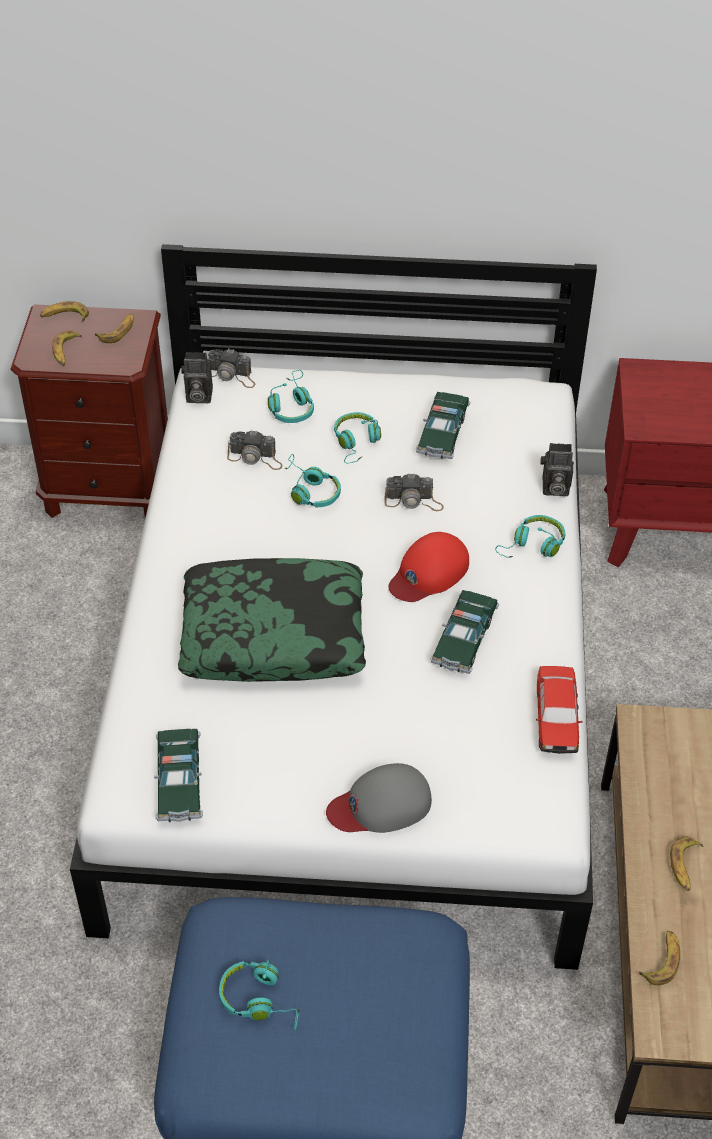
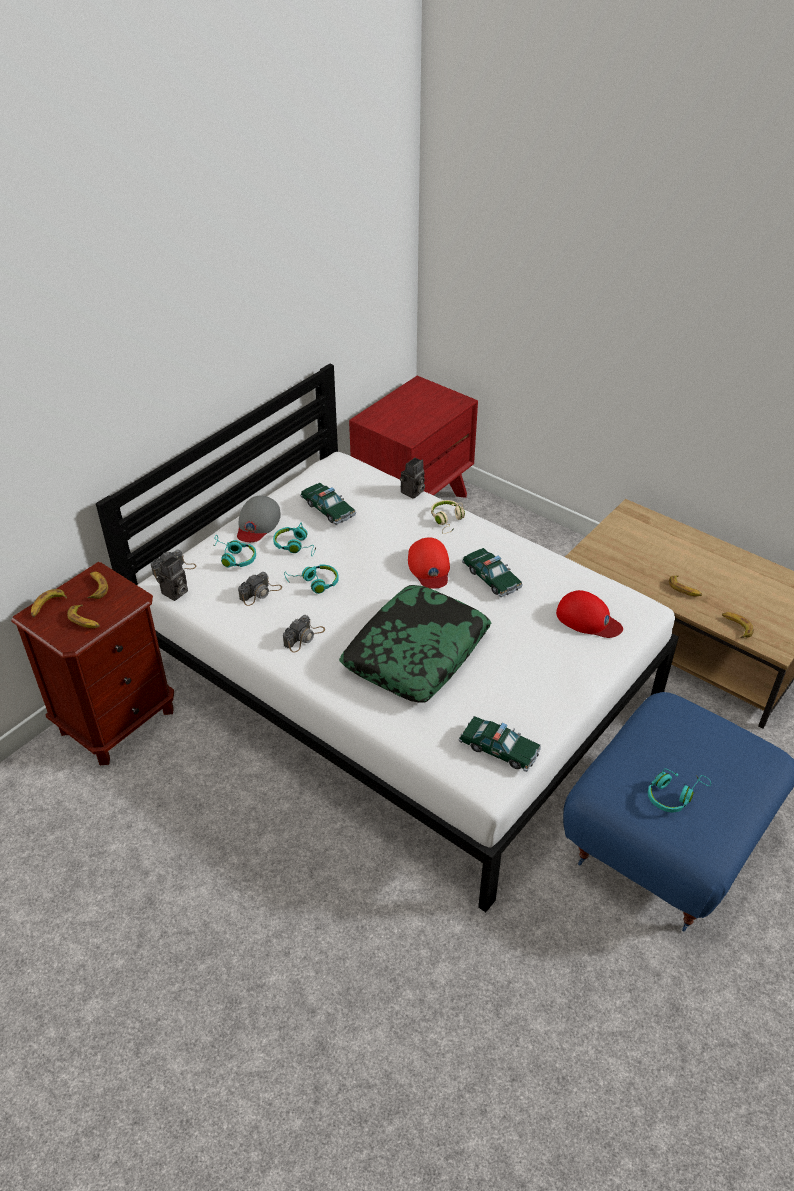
camera: 55 degrees left, 5 degrees down
grey cap [326,763,432,833] -> grey cap moved to [237,495,281,542]
camera [384,473,444,511] -> camera moved to [283,615,325,653]
turquoise headphones [495,515,565,558] -> beige headphones [431,500,465,534]
toy car [536,666,583,754] -> none
none -> red cap [556,590,623,638]

